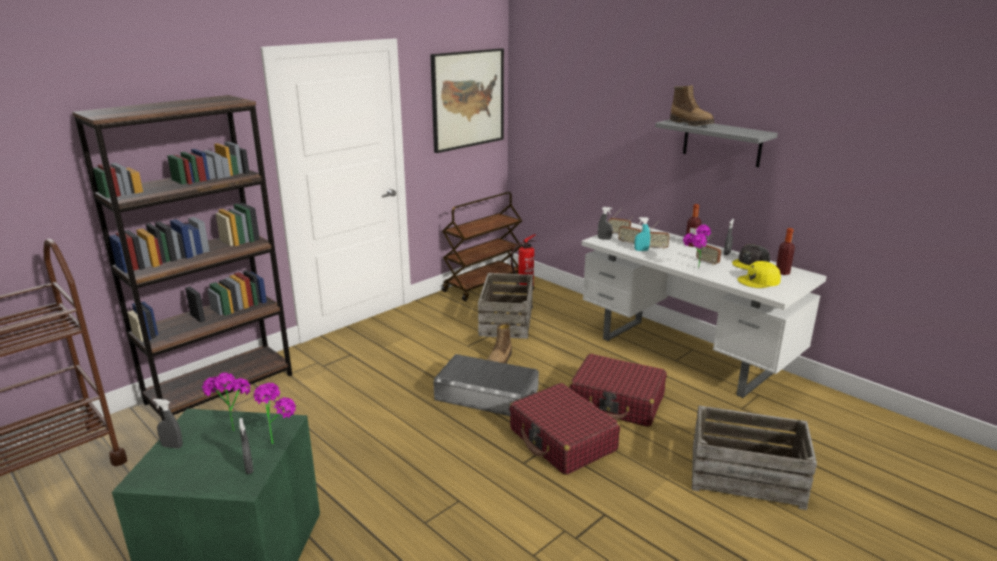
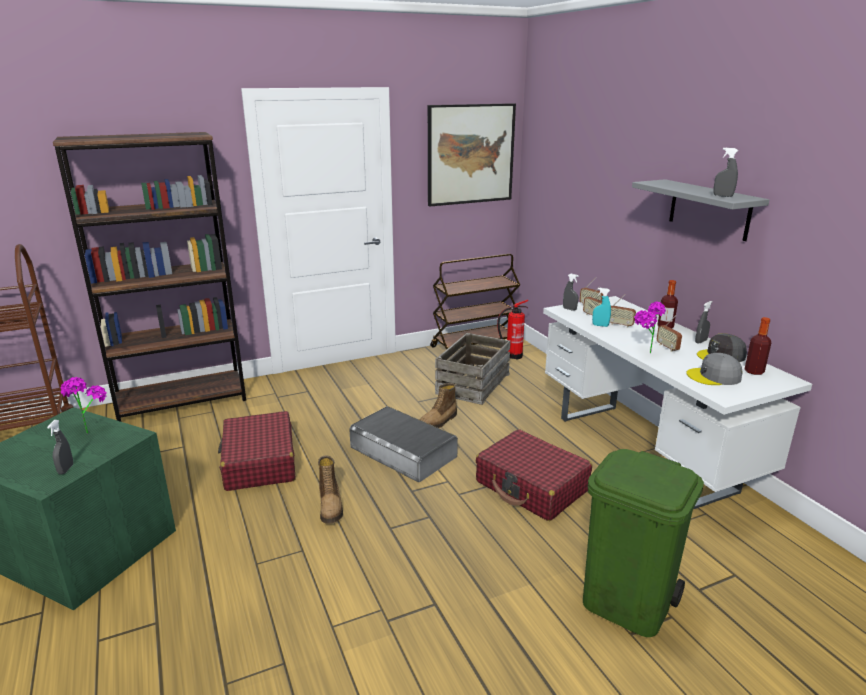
camera: 20 degrees right, 0 degrees up
grey spray bottle [153,399,183,449] -> grey spray bottle moved to [713,148,738,197]
potted plant [253,383,296,444] -> none
red suitcase [509,383,620,475] -> red suitcase moved to [218,411,296,491]
boot [670,85,714,126] -> boot moved to [318,455,343,524]
crate [692,405,817,510] -> green trash can [583,449,704,637]
yellow cap [737,261,781,288] -> grey cap [686,353,742,385]

